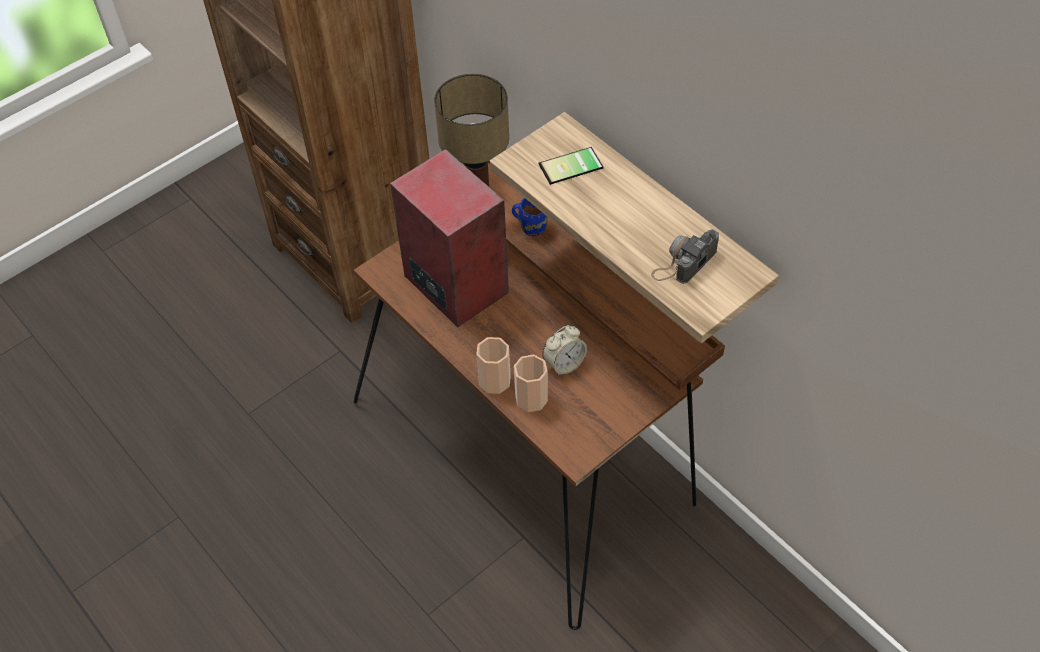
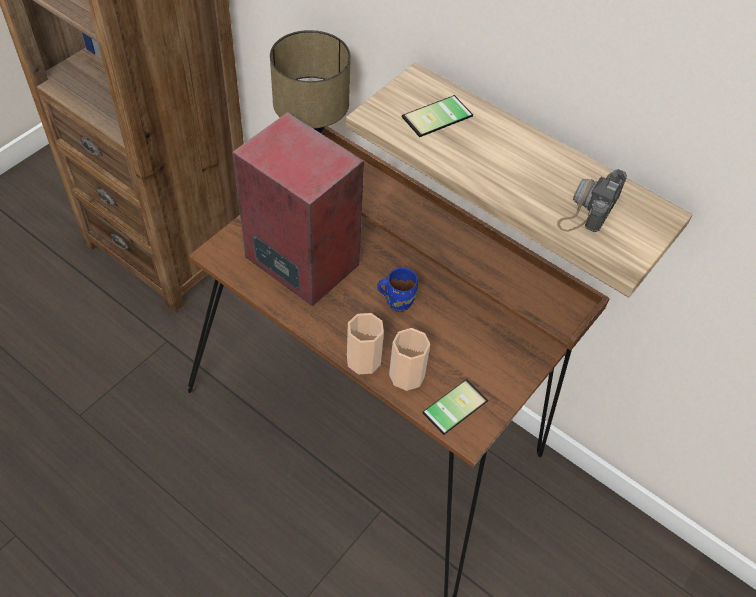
camera: 15 degrees left, 0 degrees up
blue mug [512,198,548,236] -> blue mug moved to [377,267,418,312]
alarm clock [542,325,587,376] -> none
none -> phone [422,379,488,435]

